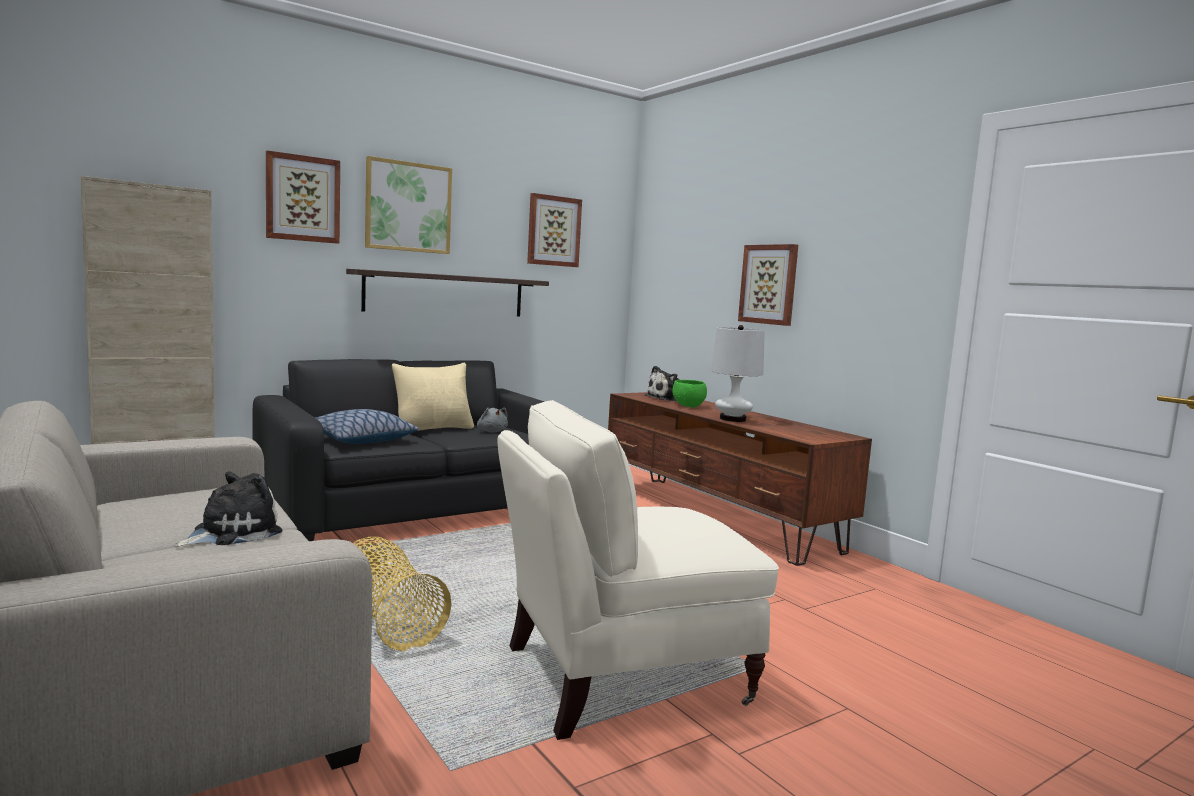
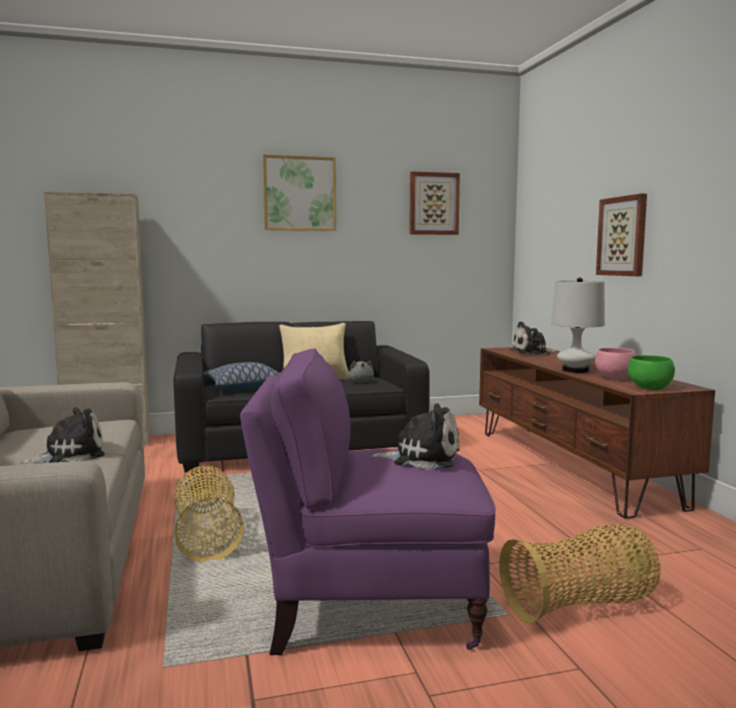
camera: 20 degrees right, 0 degrees up
picture [266,150,340,244] -> none
shelf [346,269,549,316] -> none
beige armchair [498,400,779,740] -> purple armchair [240,348,496,655]
green bowl [672,380,707,407] -> green bowl moved to [628,355,675,390]
none -> plush toy [370,403,460,470]
none -> basket [499,524,661,623]
none -> pink bowl [595,348,636,380]

